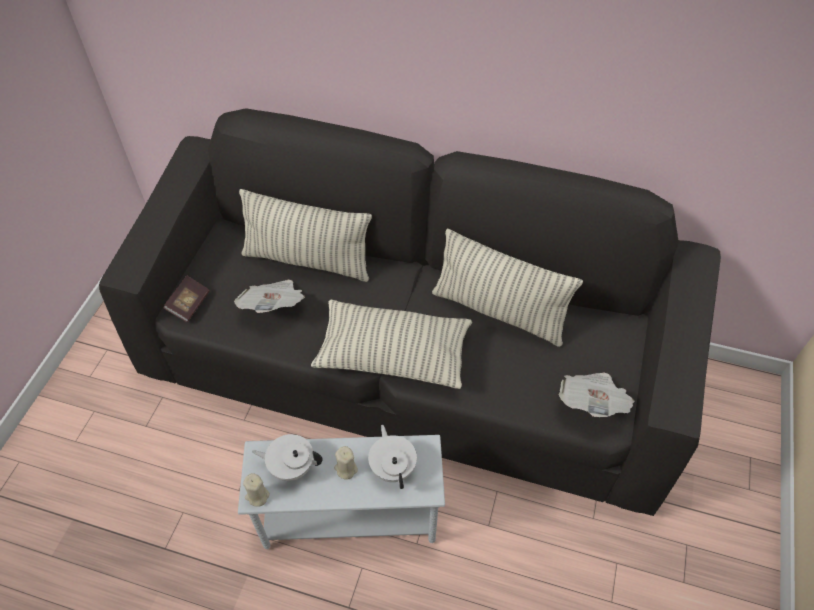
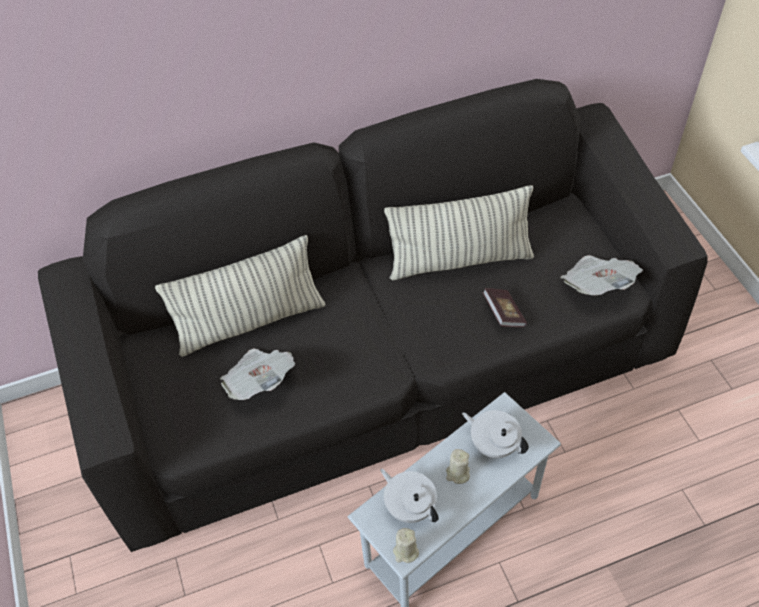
camera: 35 degrees left, 0 degrees up
book [164,275,210,322] -> book moved to [483,288,527,327]
white teapot [252,434,323,481] -> white teapot turned 75 degrees clockwise [380,469,439,523]
pillow [311,300,472,389] -> none

